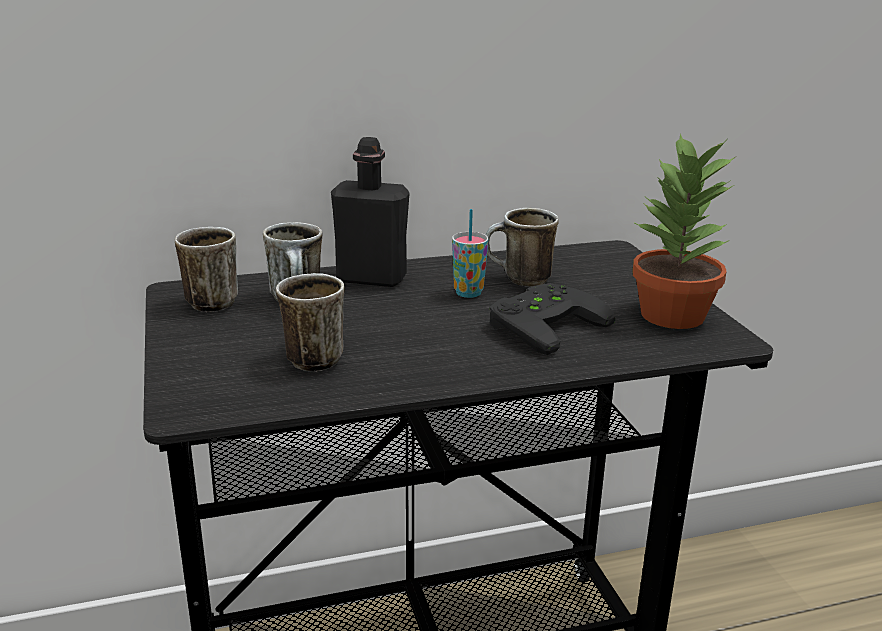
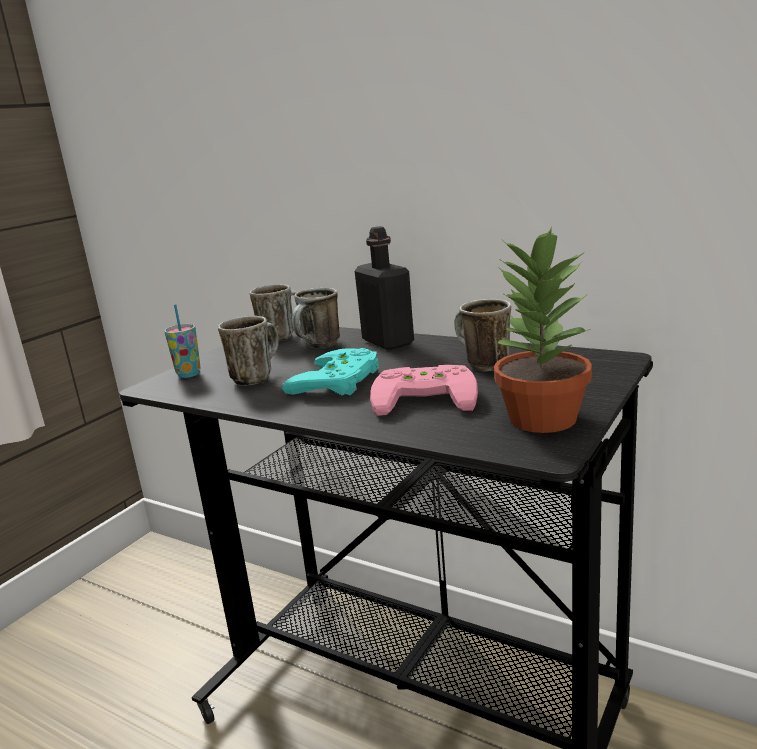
camera: 50 degrees right, 5 degrees down
cup [452,209,489,298] -> cup moved to [164,304,201,378]
black game controller [490,283,615,355] -> pink game controller [370,365,478,416]
none -> turquoise game controller [282,348,379,396]

